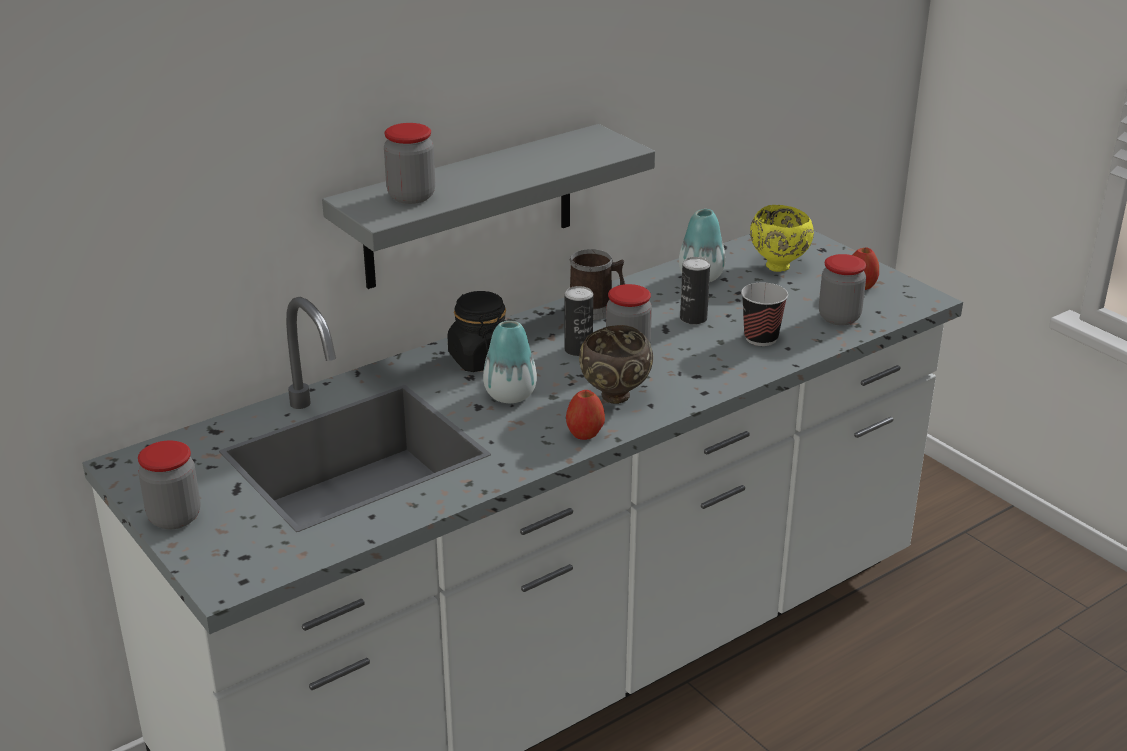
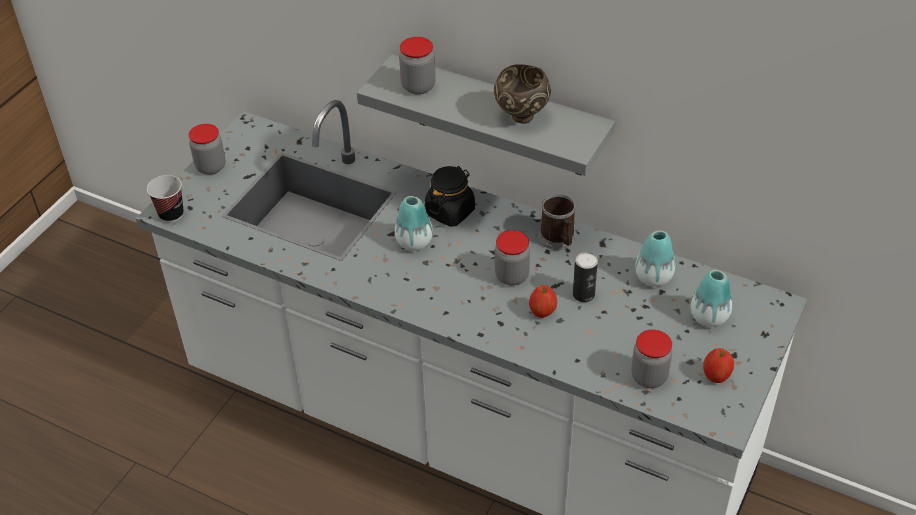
camera: 65 degrees right, 15 degrees up
can [565,286,593,356] -> none
apple [566,390,605,440] -> apple moved to [529,285,557,318]
brown bowl [579,325,653,404] -> brown bowl moved to [494,64,551,124]
cup [741,282,788,346] -> cup moved to [147,175,184,222]
yellow bowl [750,205,814,272] -> vase [691,270,732,327]

